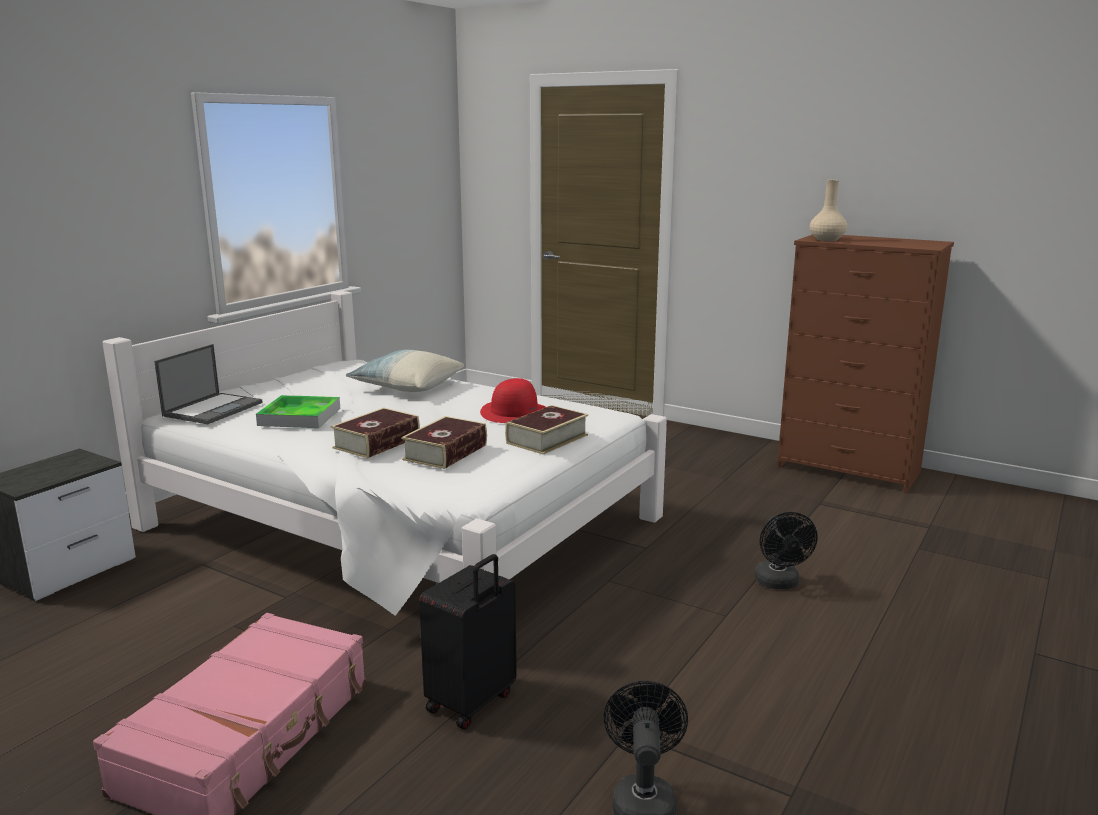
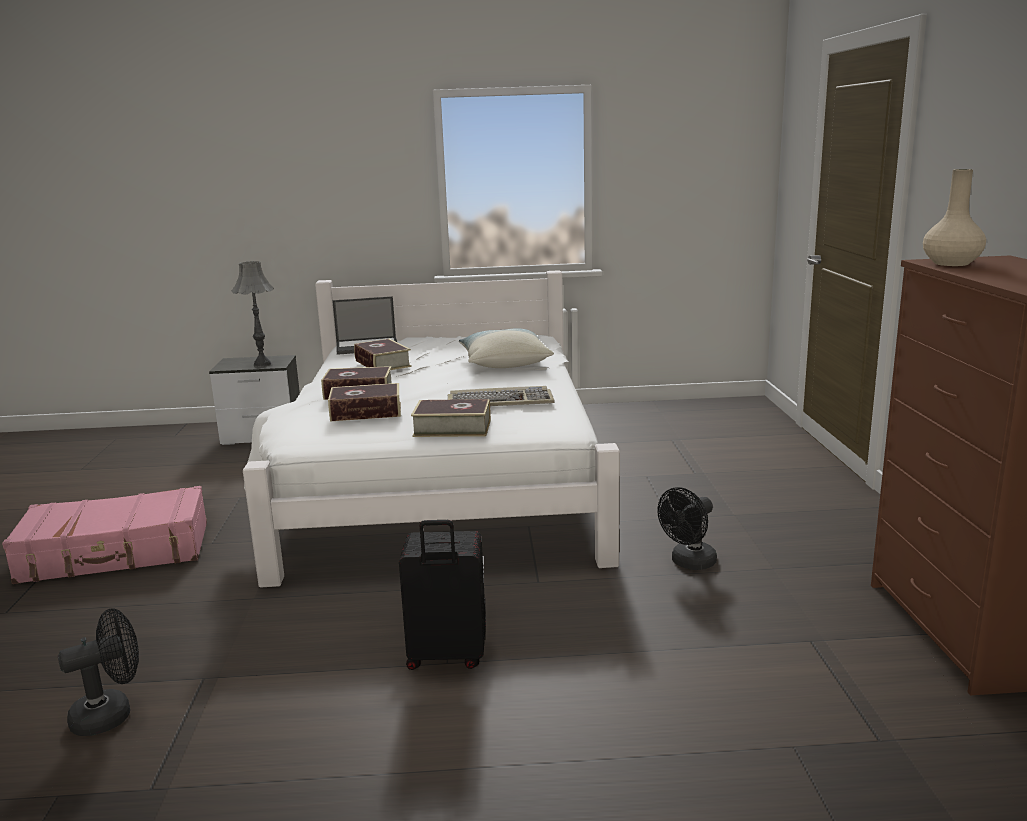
camera: 55 degrees right, 0 degrees up
tray [256,395,340,428] -> book [354,339,412,370]
black suitcase [419,554,517,729] -> black suitcase moved to [399,520,486,670]
red hat [480,378,546,423] -> keyboard [448,386,555,406]
black fan [755,512,818,589] -> black fan moved to [657,487,717,570]
none -> grey table lamp [232,261,274,367]

